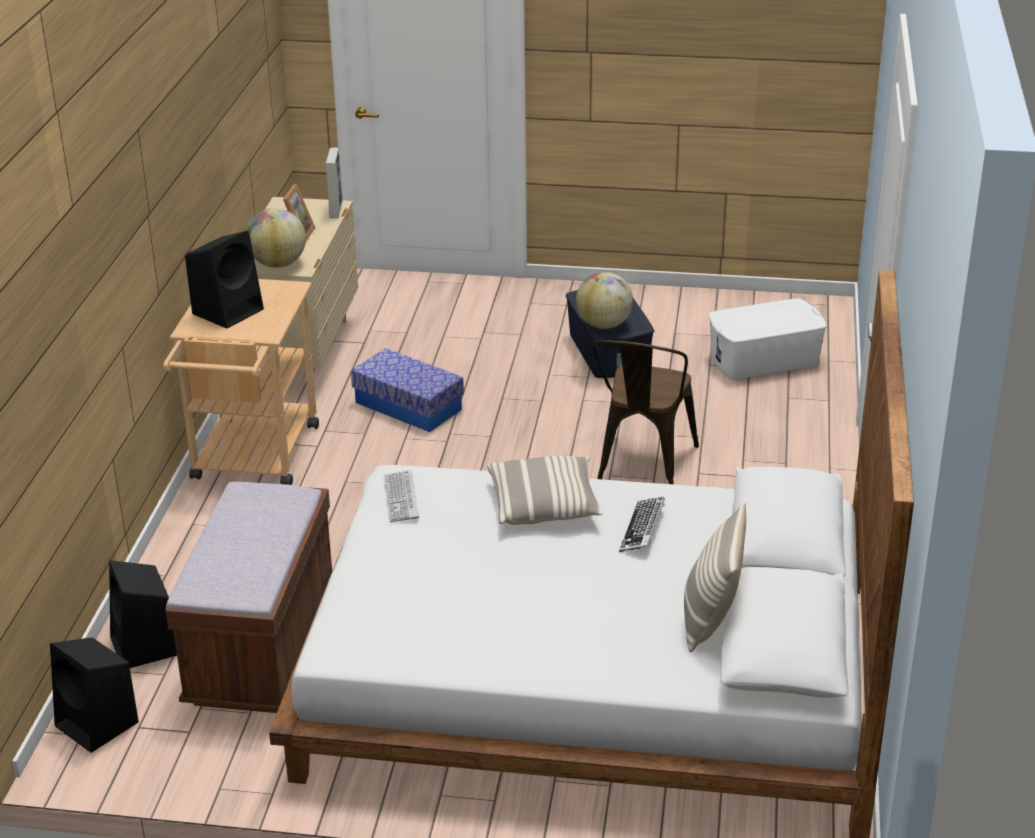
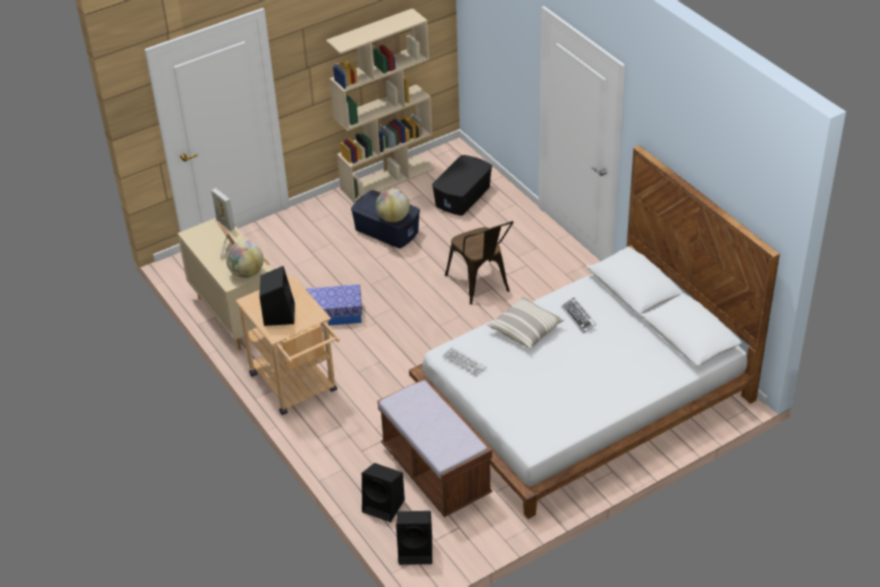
camera: 40 degrees left, 10 degrees up
pillow [684,503,746,652] -> none
white storage box [709,298,827,380] -> black storage box [432,155,492,216]
none -> beige bookcase [326,8,434,203]

